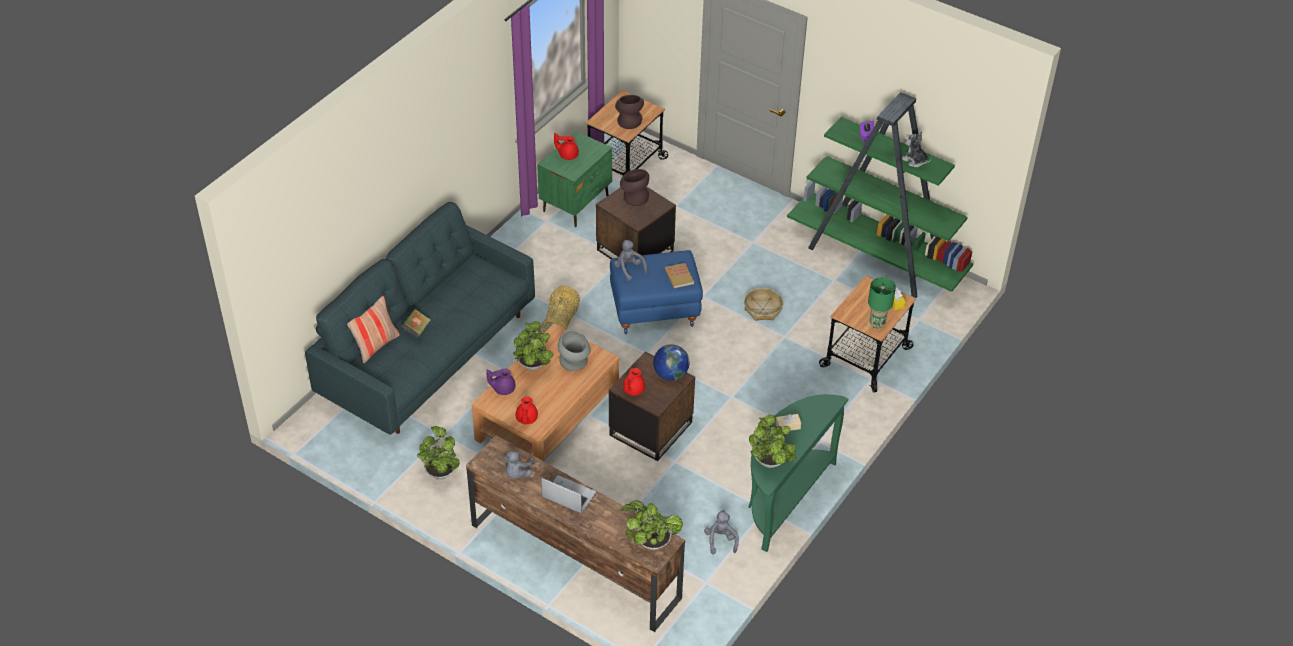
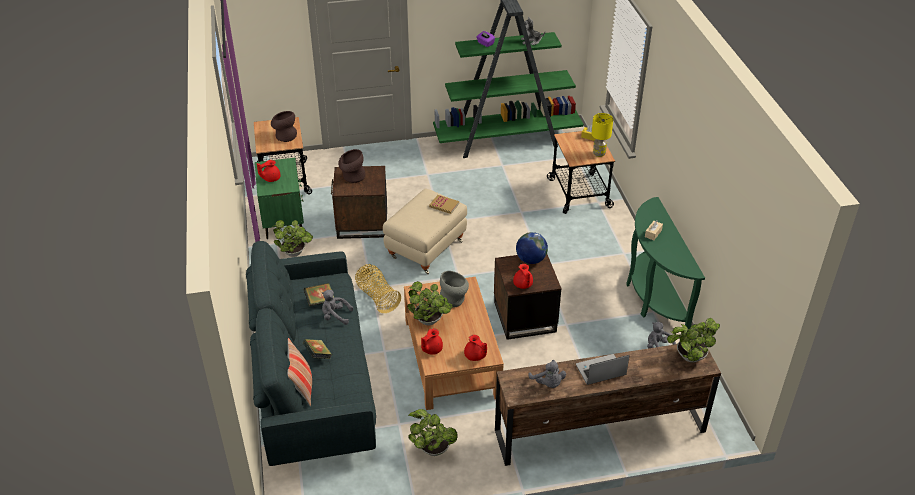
camera: 45 degrees left, 5 degrees down
purple teapot [486,368,515,395] -> red teapot [421,328,443,355]
blue ottoman [610,250,703,334] -> beige ottoman [383,188,467,274]
grey plush toy [614,240,648,281] -> grey plush toy moved to [322,290,353,325]
basket [744,288,783,321] -> none
potted plant [749,415,796,468] -> potted plant moved to [273,220,313,257]
green table lamp [868,277,896,328] -> yellow table lamp [592,113,613,157]
none -> book [304,283,334,306]

